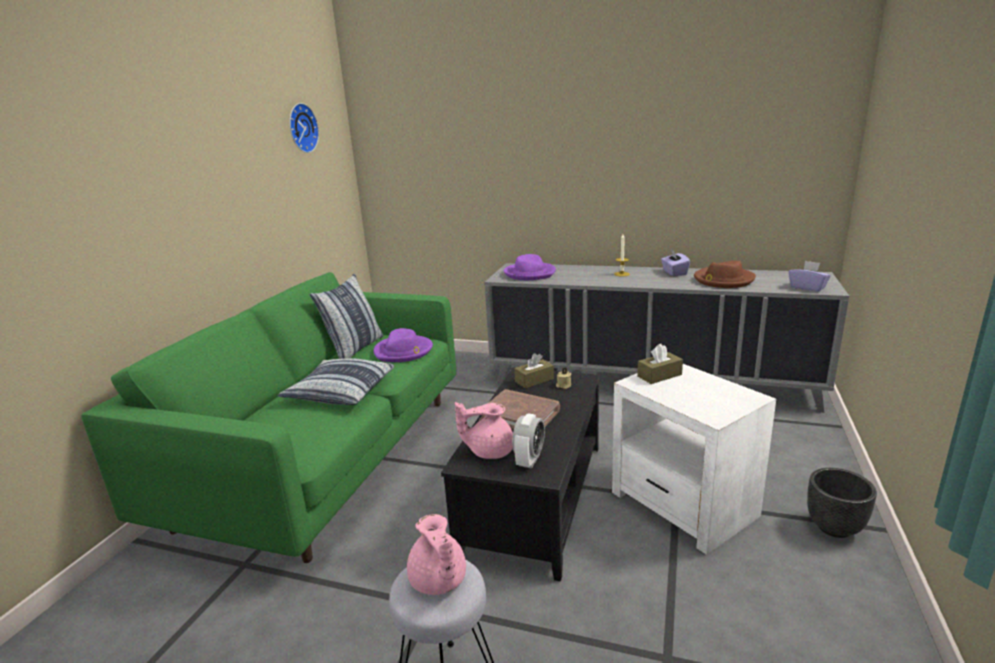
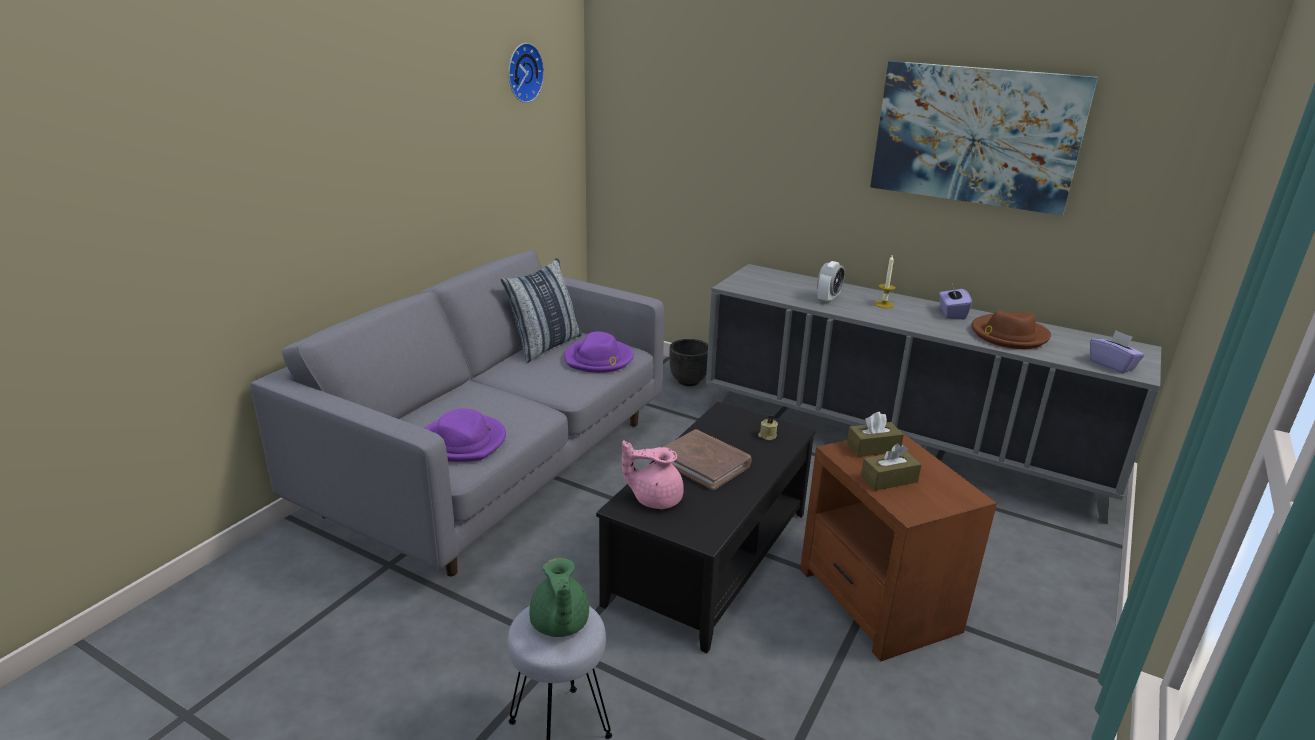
camera: 10 degrees right, 5 degrees up
green sofa [81,272,456,563] -> grey sofa [250,250,664,577]
pillow [277,358,394,405] -> none
pink teapot [407,514,466,595] -> green teapot [529,558,589,637]
purple hat [504,254,556,280] -> purple hat moved to [424,408,506,462]
alarm clock [512,413,545,469] -> alarm clock moved to [817,261,845,304]
brown tissue box [514,353,554,388] -> brown tissue box moved to [861,444,922,491]
white side table [612,364,776,555] -> brown side table [800,432,997,662]
black planter [807,468,877,538] -> black planter moved to [669,339,708,386]
none -> picture [870,61,1098,216]

